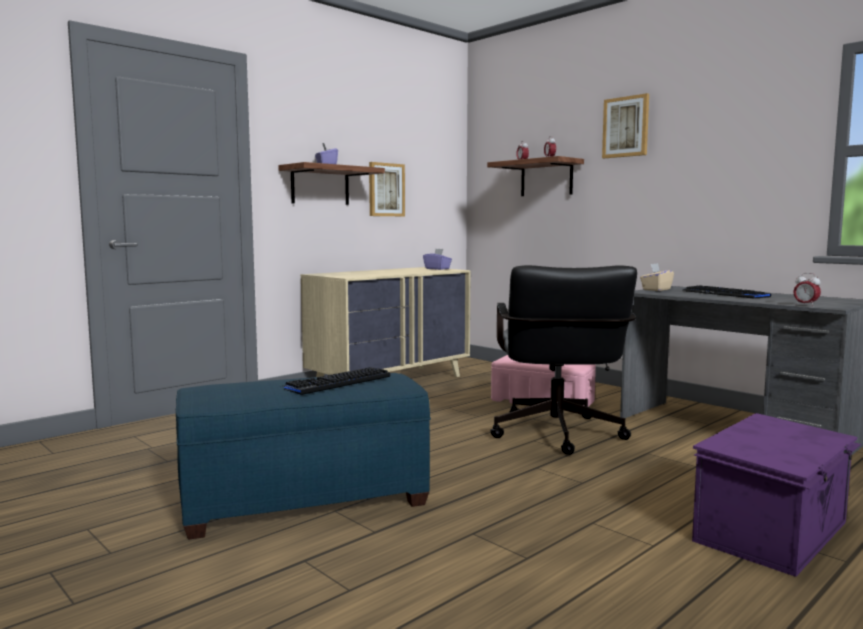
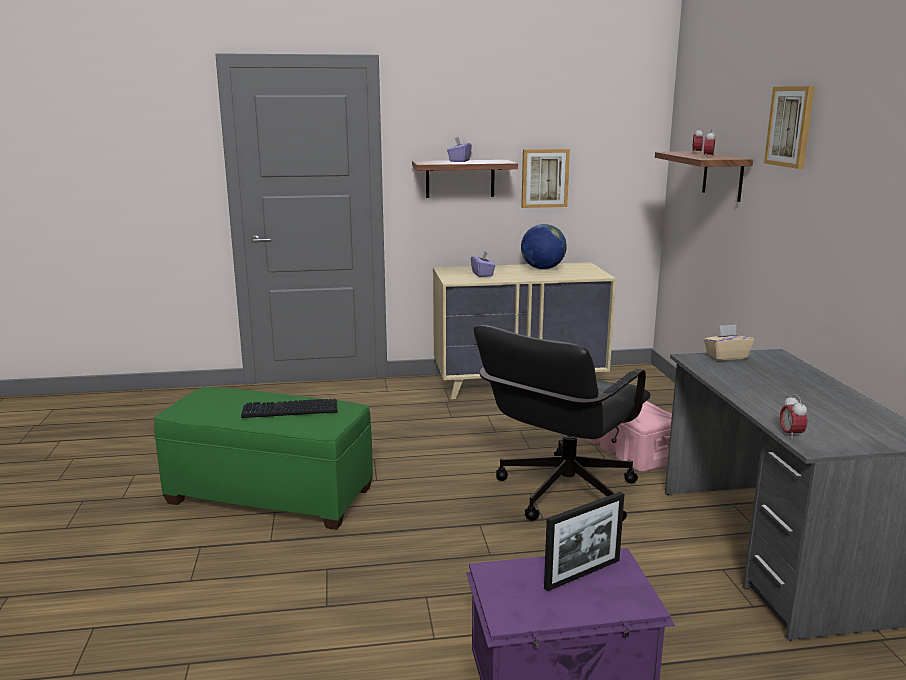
camera: 35 degrees right, 10 degrees up
blue ottoman [176,373,431,540] -> green ottoman [154,387,373,530]
purple tissue box [423,249,452,270] -> purple tissue box moved to [471,251,496,277]
keyboard [683,285,771,299] -> none
none -> globe [521,224,567,270]
none -> picture frame [544,492,624,591]

